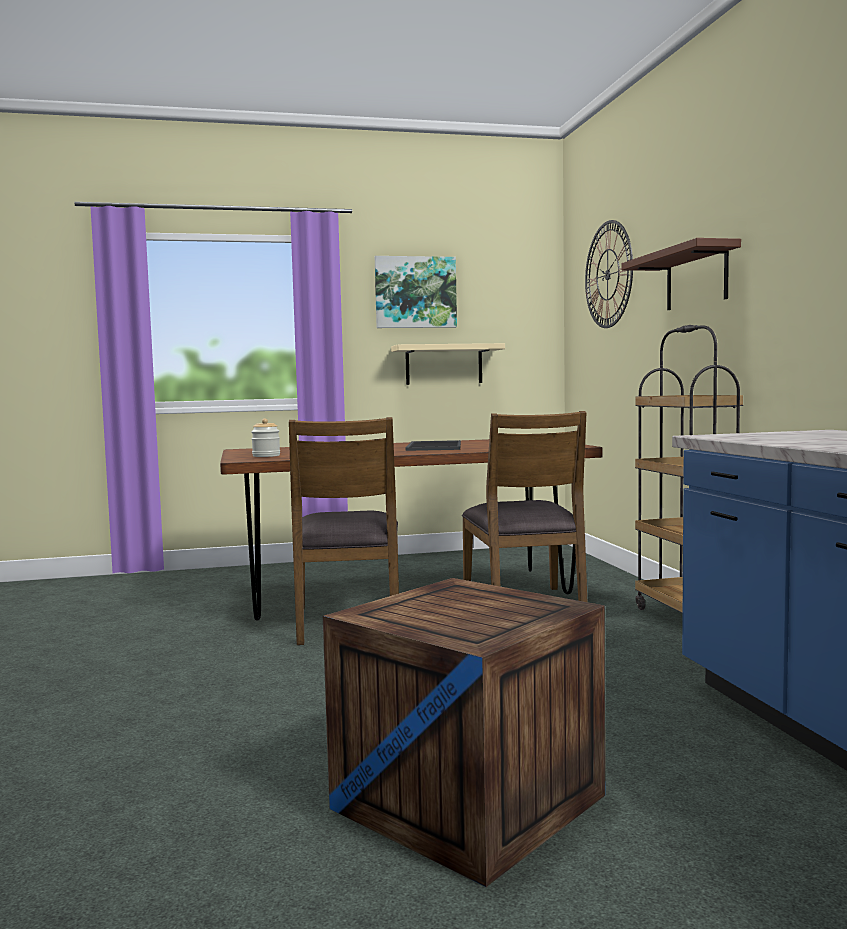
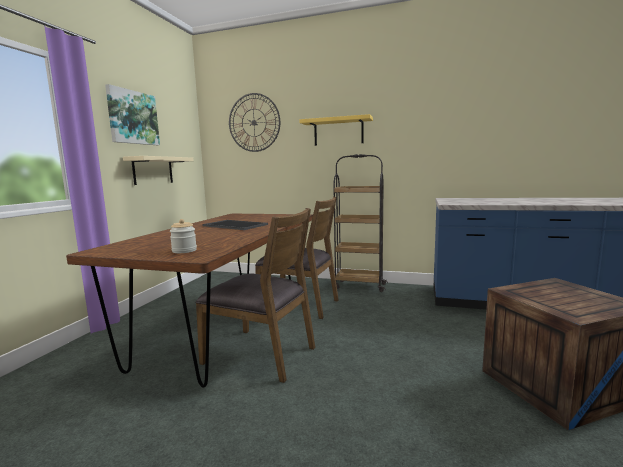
camera: 60 degrees left, 5 degrees up
brown shelf [621,238,741,310] -> yellow shelf [299,114,373,146]

